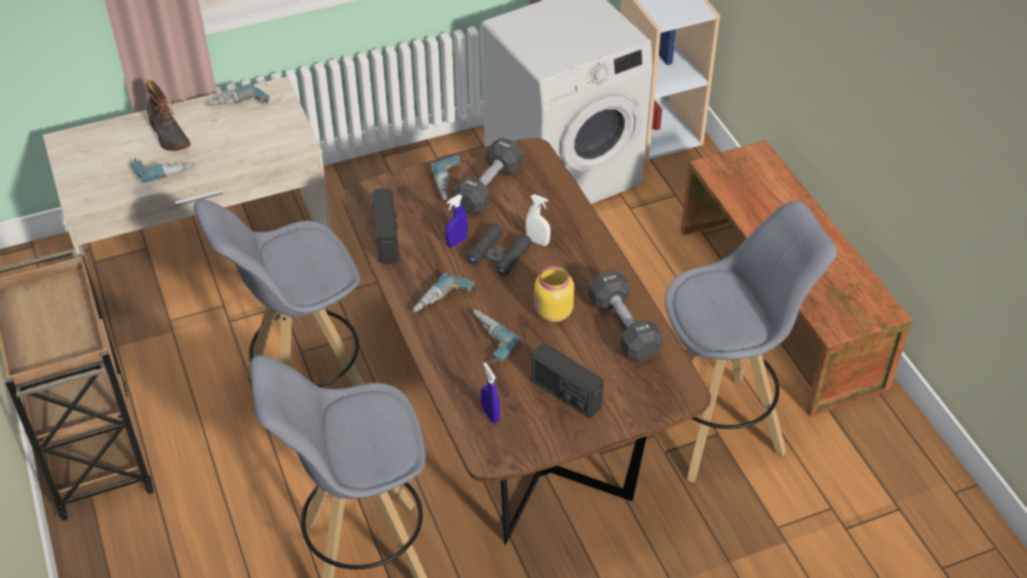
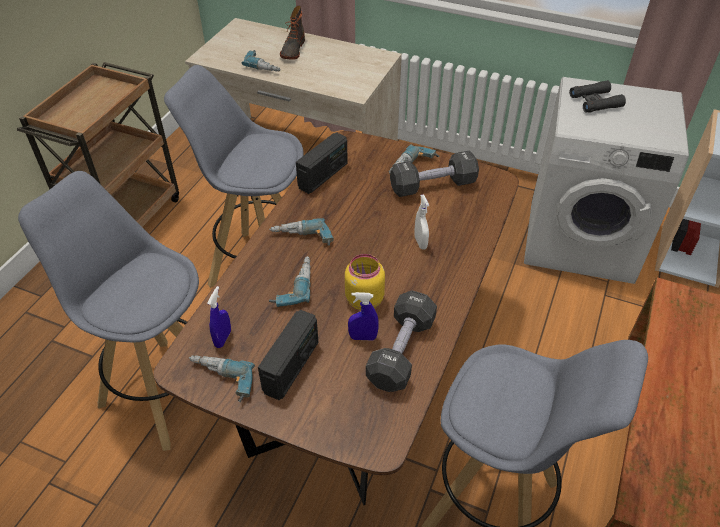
camera: 45 degrees right, 0 degrees up
power drill [207,84,270,106] -> power drill moved to [189,355,255,402]
blue spray bottle [445,195,468,248] -> blue spray bottle moved to [348,292,379,340]
black binoculars [466,223,532,277] -> black binoculars moved to [569,80,626,113]
radio [532,343,604,418] -> radio turned 150 degrees counterclockwise [258,310,318,400]

